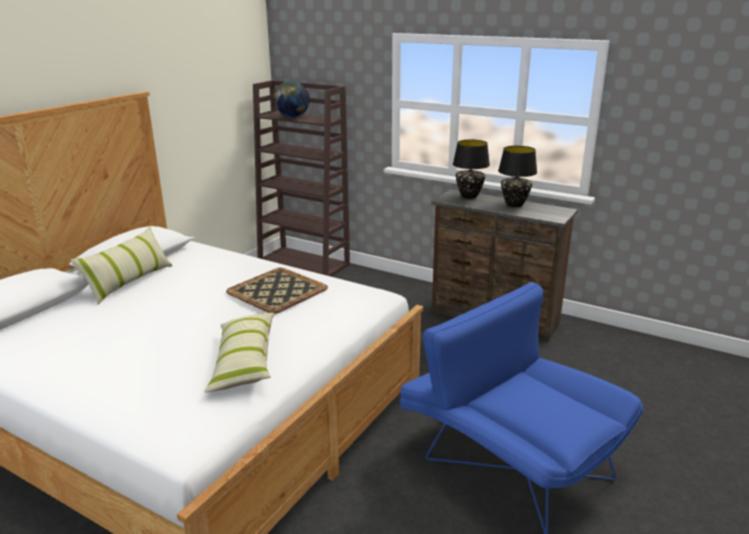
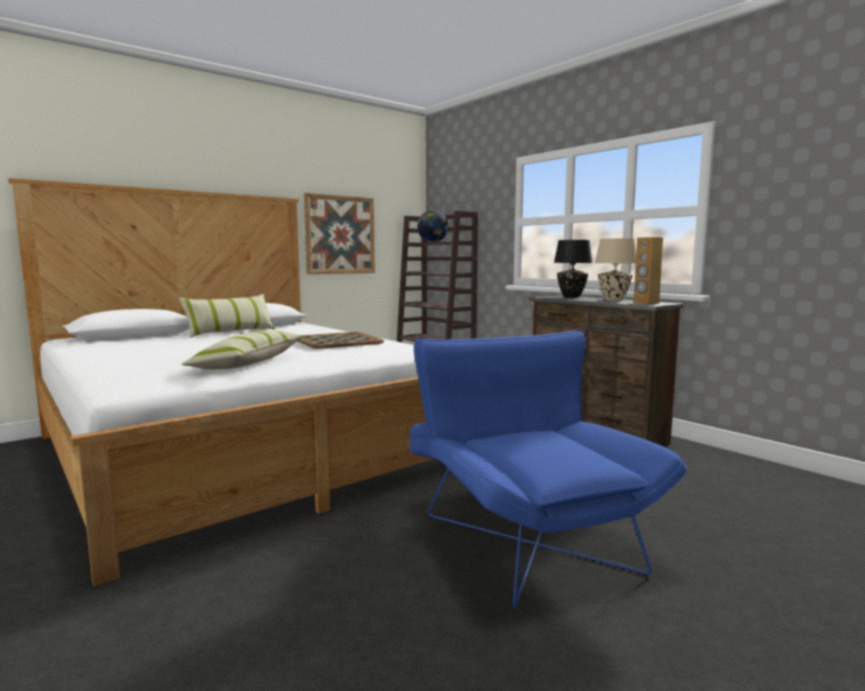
camera: 20 degrees right, 15 degrees down
black table lamp [498,146,537,207] -> beige table lamp [595,238,636,301]
none -> picture [304,193,375,274]
none -> brown speaker [633,237,663,304]

